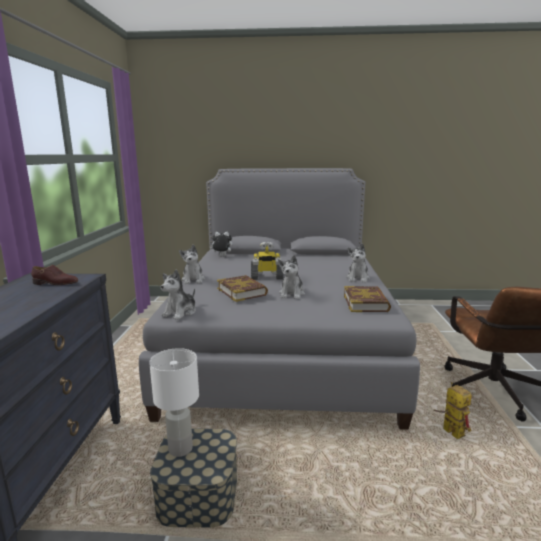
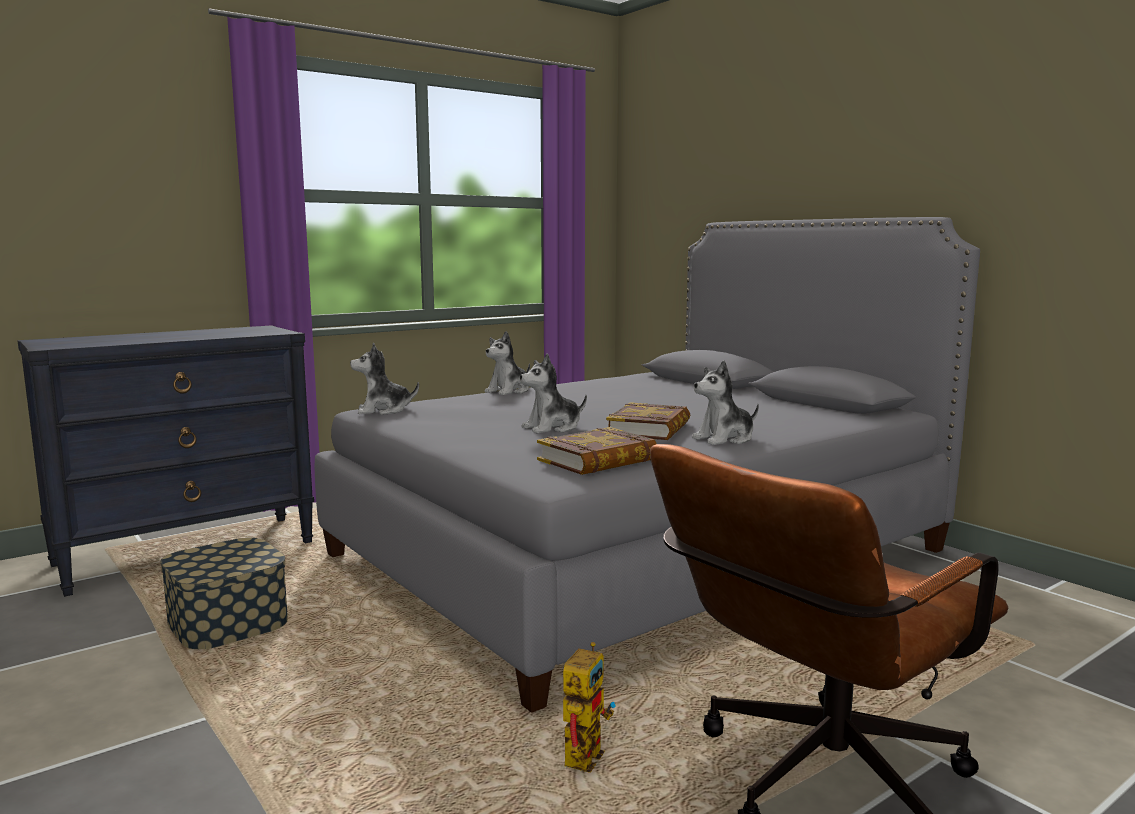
camera: 50 degrees right, 5 degrees down
brown shoe [31,265,78,285] -> none
white table lamp [149,348,199,457] -> none
plush toy [209,232,233,256] -> none
book [217,275,268,302] -> book moved to [606,402,690,440]
toy robot [251,241,284,280] -> none

